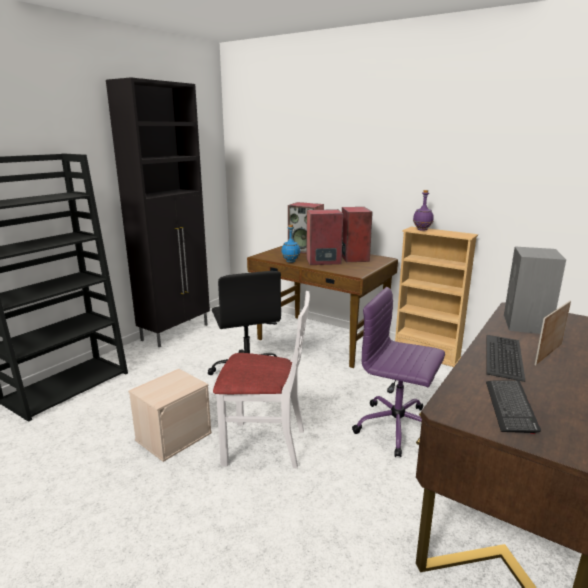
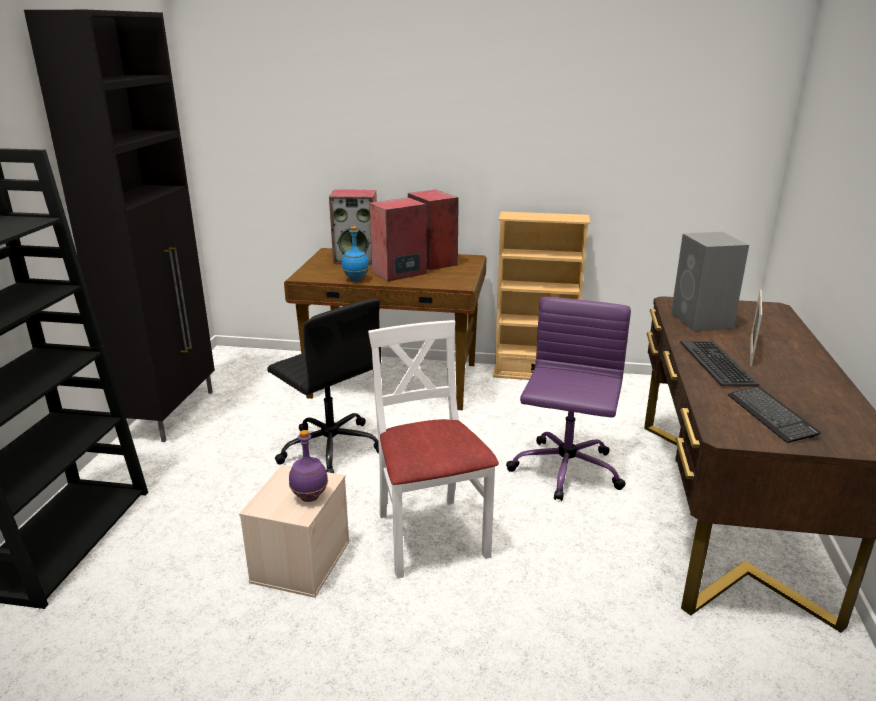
camera: 25 degrees left, 5 degrees up
white chair [213,291,310,469] -> white chair turned 90 degrees counterclockwise [368,320,499,579]
purple office chair [352,287,445,458] -> purple office chair turned 105 degrees clockwise [506,297,631,501]
purple bottle [413,190,434,231] -> purple bottle moved to [289,430,328,502]

